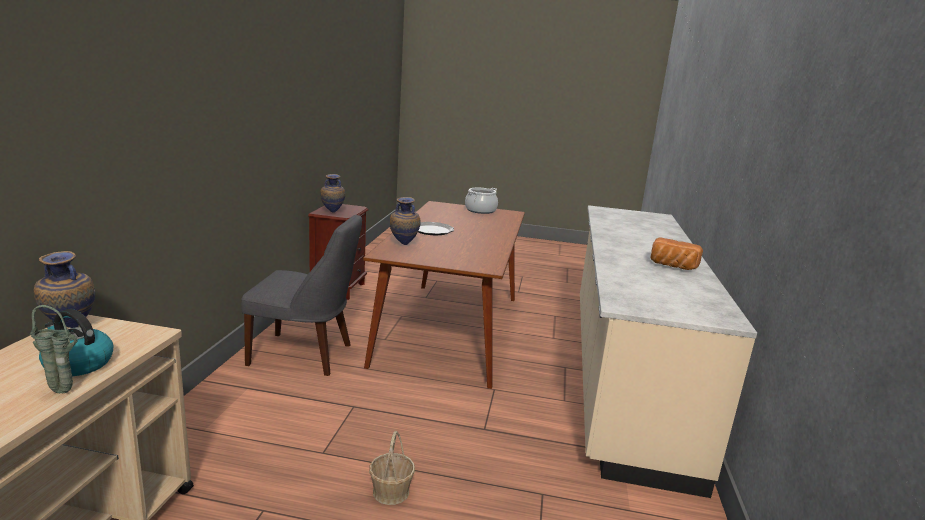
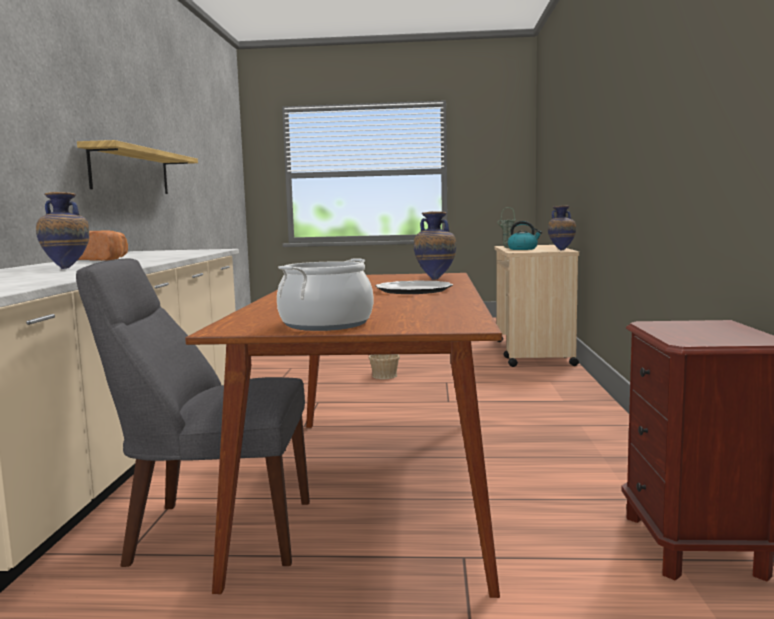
camera: 175 degrees right, 10 degrees down
grey chair [241,215,362,376] -> grey chair moved to [76,259,310,567]
vase [320,174,345,213] -> vase moved to [36,192,89,269]
none -> shelf [77,140,198,194]

